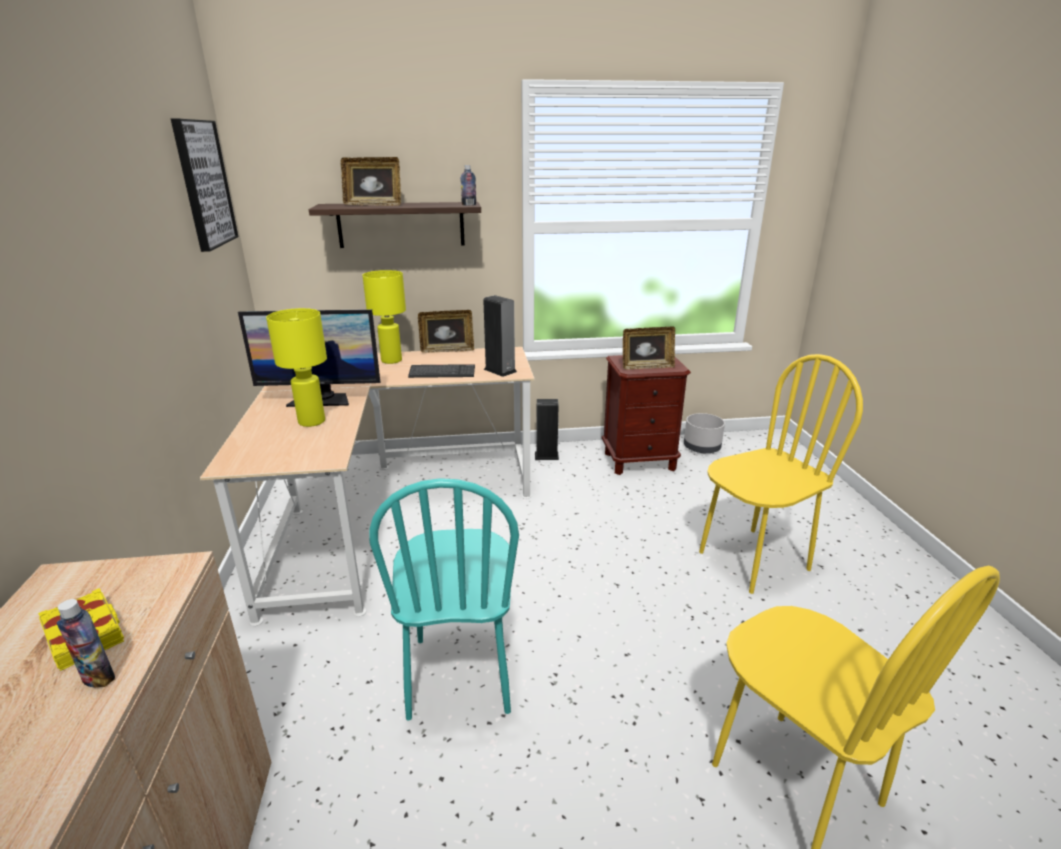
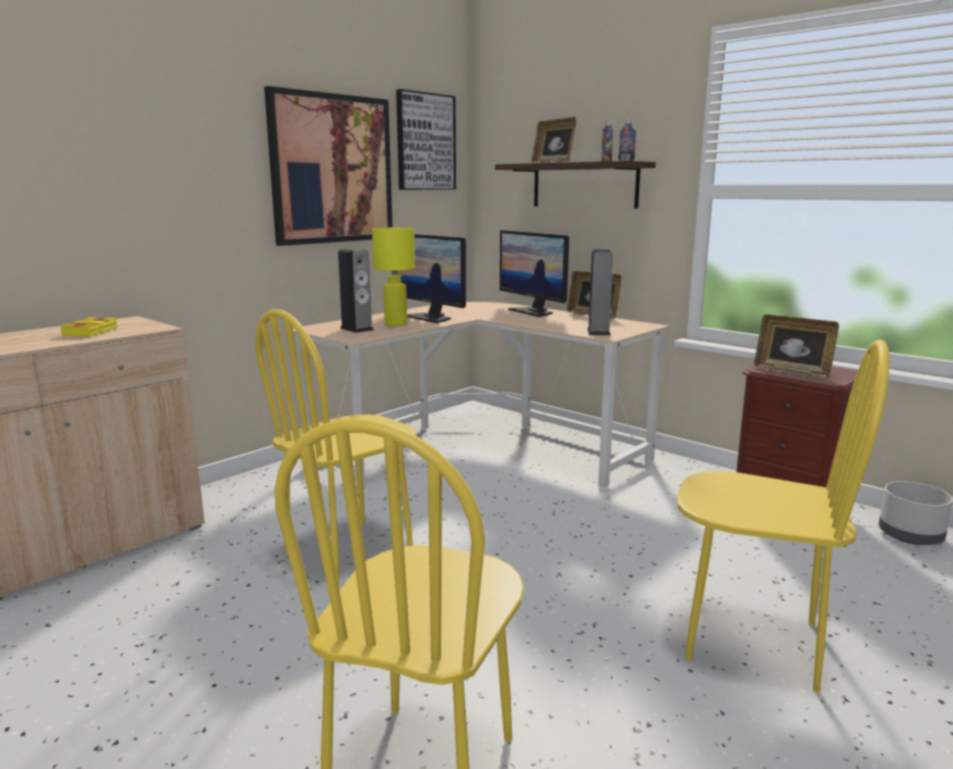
camera: 50 degrees right, 10 degrees down
bottle [57,599,115,688] -> bottle moved to [601,121,613,161]
yellow table lamp [362,270,406,364] -> monitor [500,230,569,317]
turquoise chair [369,478,519,720] -> yellow chair [255,309,416,585]
keyboard [408,364,475,378] -> none
speaker [535,399,559,460] -> speaker moved to [338,248,374,333]
none -> picture [264,86,392,246]

